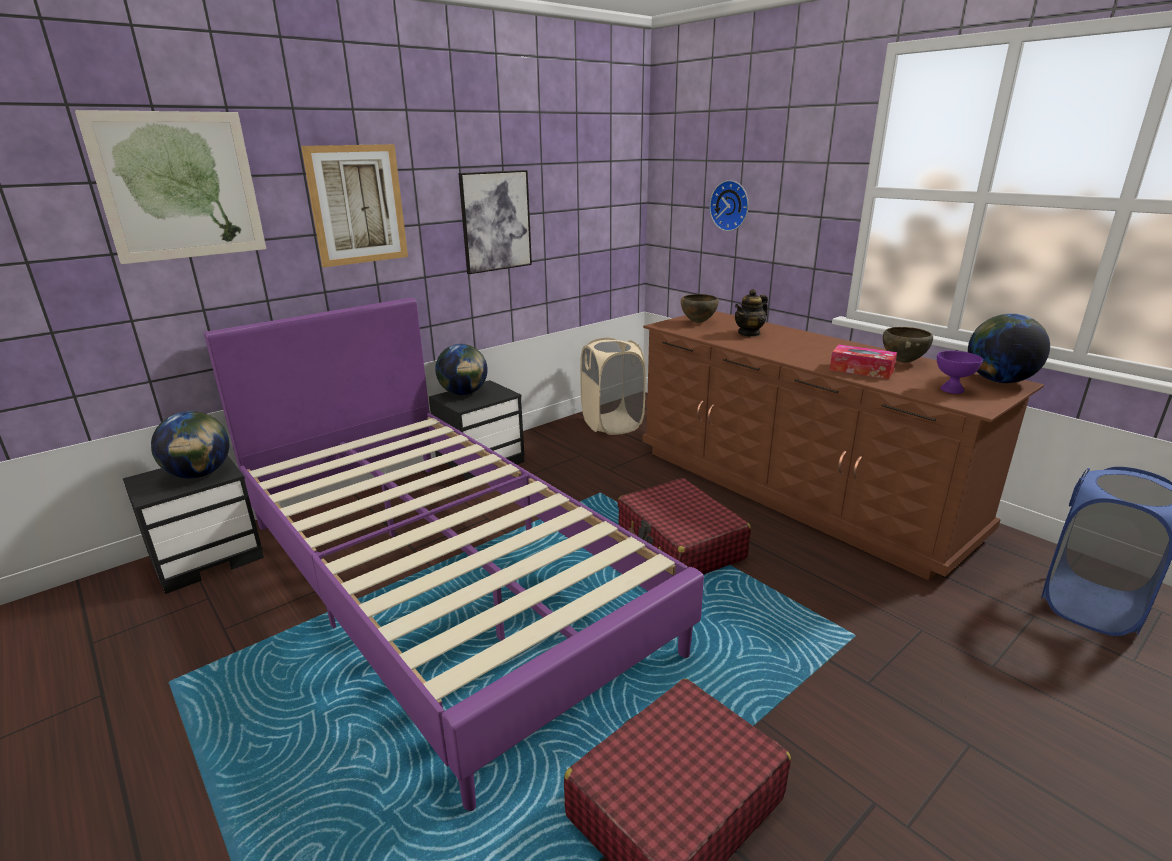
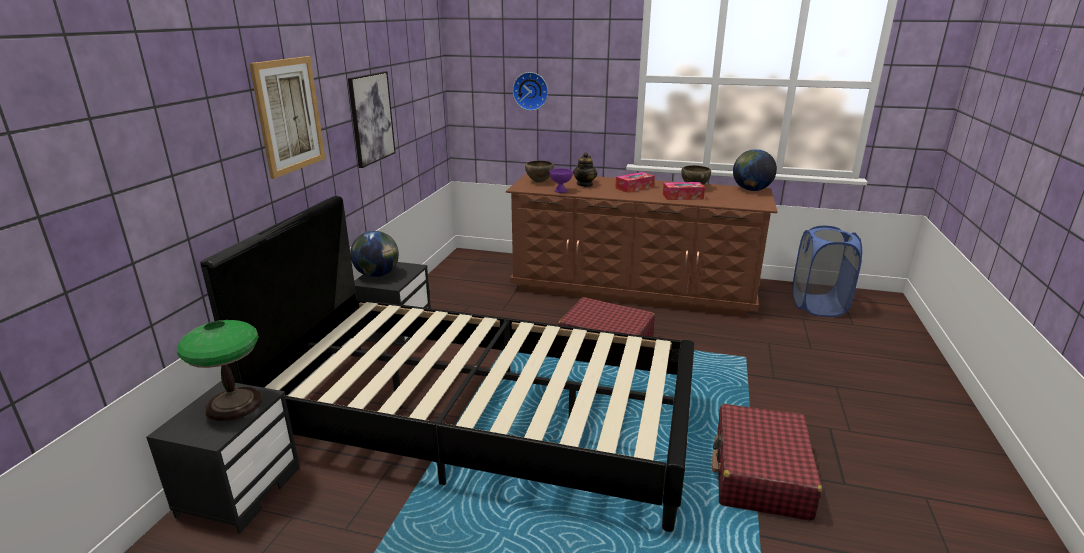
camera: 35 degrees left, 0 degrees up
picture [75,110,266,264] -> none
globe [151,411,230,478] -> table lamp [177,320,263,421]
purple bed [204,298,704,811] -> black bed [200,196,694,532]
beige laundry basket [580,338,646,435] -> none
purple bowl [937,351,983,394] -> purple bowl moved to [549,168,573,193]
none -> tissue box [615,172,655,193]

